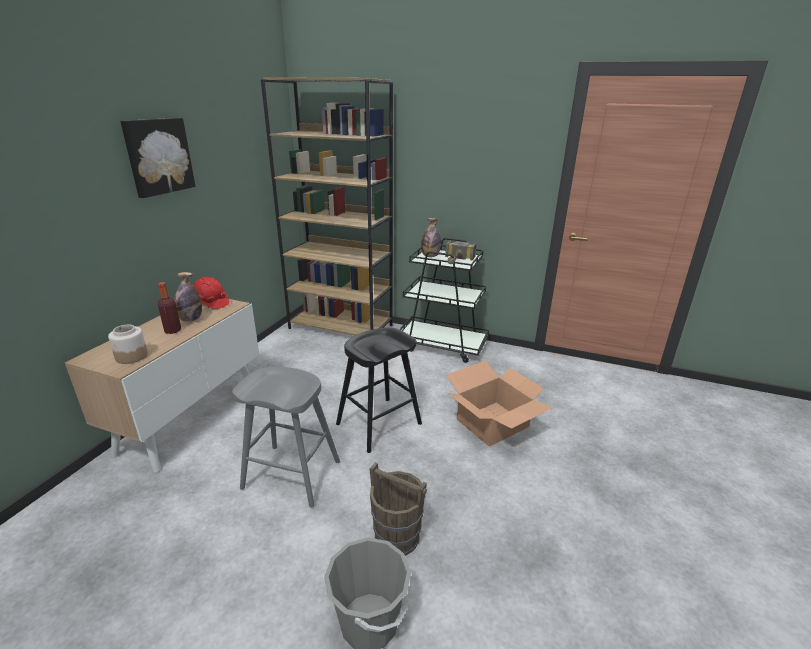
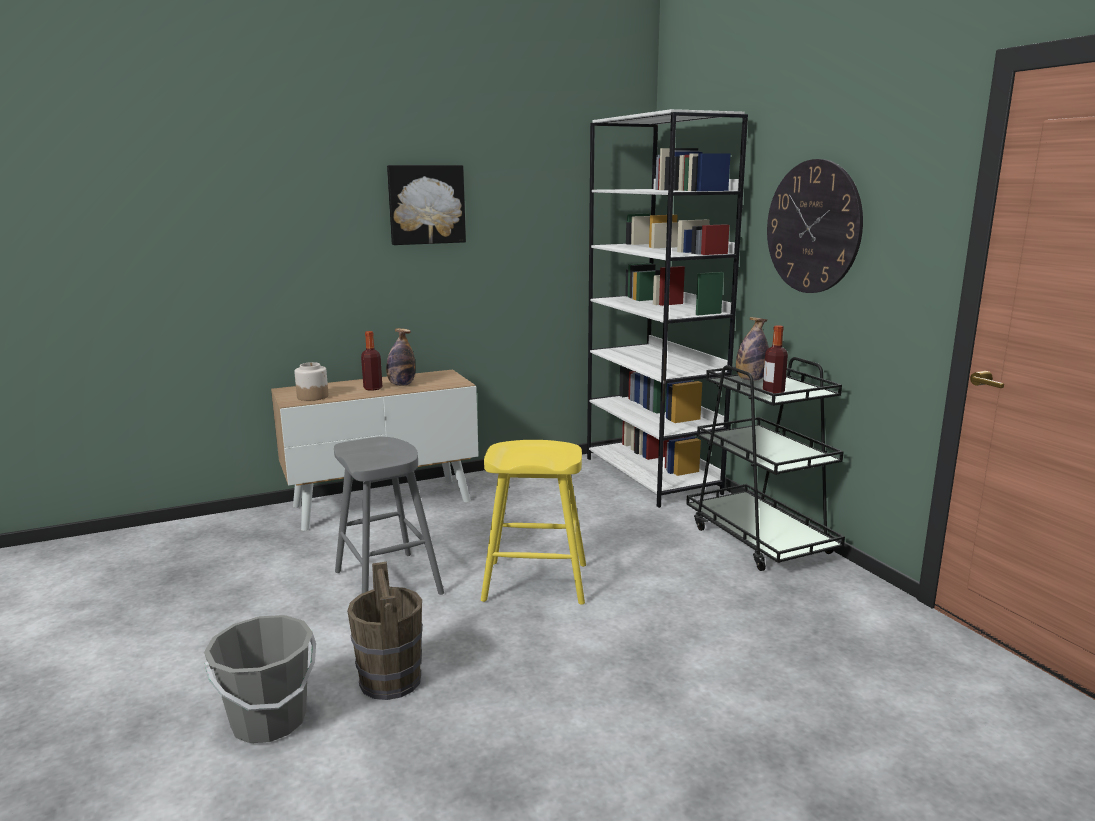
camera: 45 degrees right, 10 degrees down
red hard hat [193,277,230,309] -> none
brown bookcase [261,77,393,335] -> white bookcase [587,109,748,508]
black stool [336,327,422,453] -> yellow stool [481,440,586,605]
hammer [445,240,476,264] -> bottle [763,325,788,394]
cardboard box [446,360,553,447] -> none
none -> wall clock [767,159,863,293]

